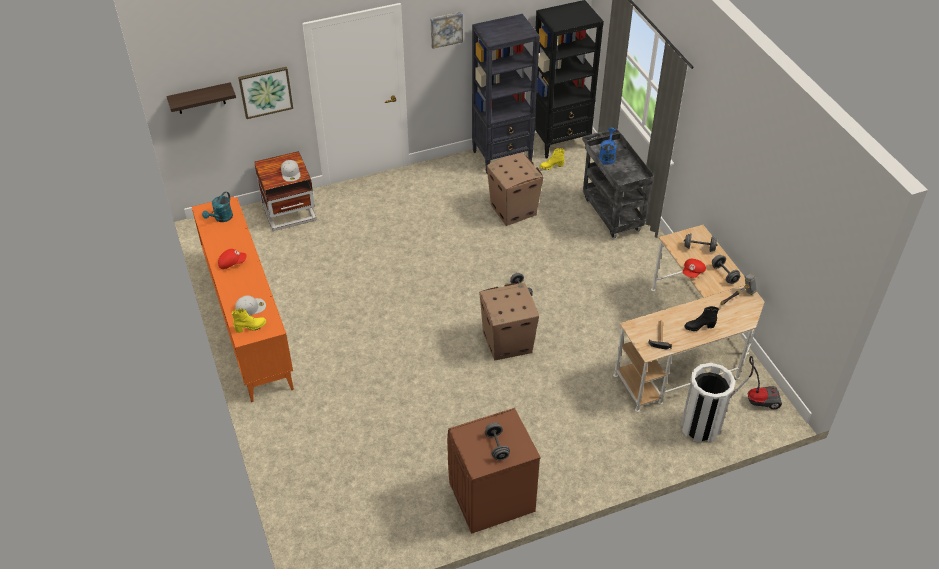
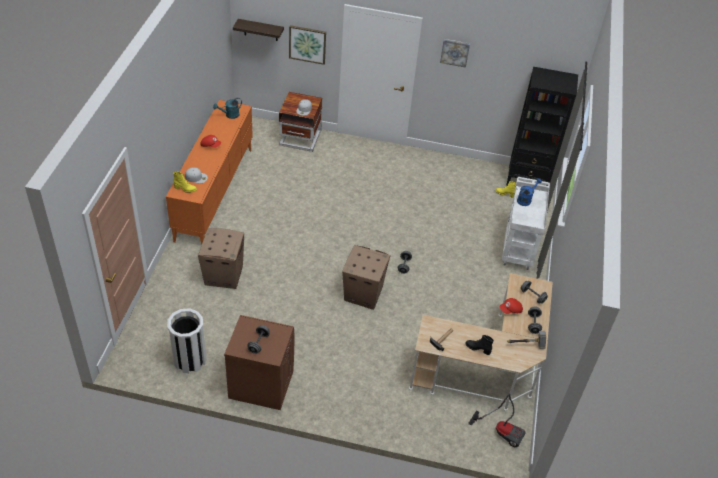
camera: 30 degrees right, 0 degrees up
black bookcase [472,14,540,173] -> none
cardboard box [487,153,543,226] -> cardboard box moved to [198,228,244,289]
black cart [582,128,654,239] -> white cart [502,177,550,270]
white trash can [681,363,735,443] -> white trash can moved to [167,308,206,373]

